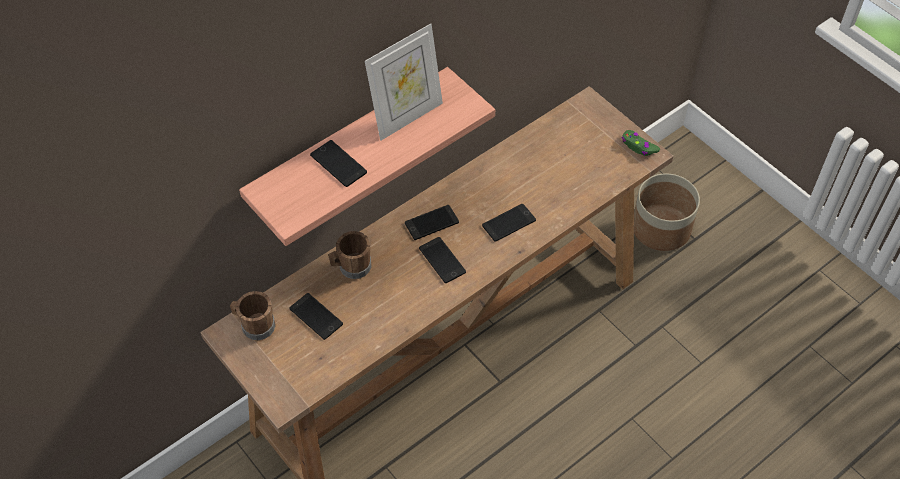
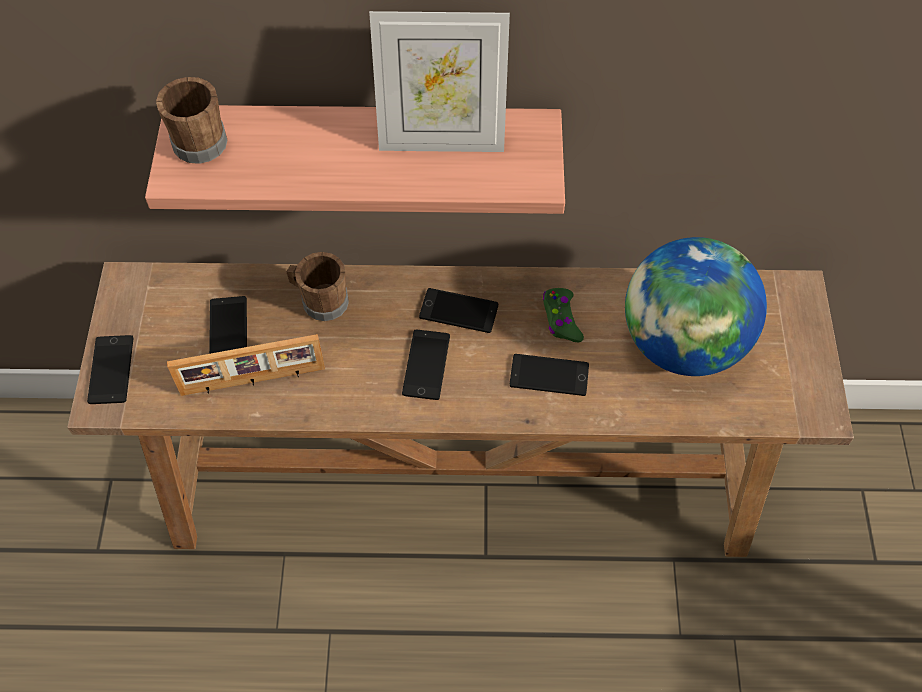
camera: 40 degrees right, 5 degrees up
brown mug [230,291,275,341] -> brown mug moved to [156,77,227,164]
phone [310,140,367,187] -> phone moved to [87,335,134,404]
green game controller [622,130,660,156] -> green game controller moved to [543,288,584,342]
planter [634,173,700,251] -> none
none -> picture frame [167,334,325,396]
none -> globe [625,237,767,376]

